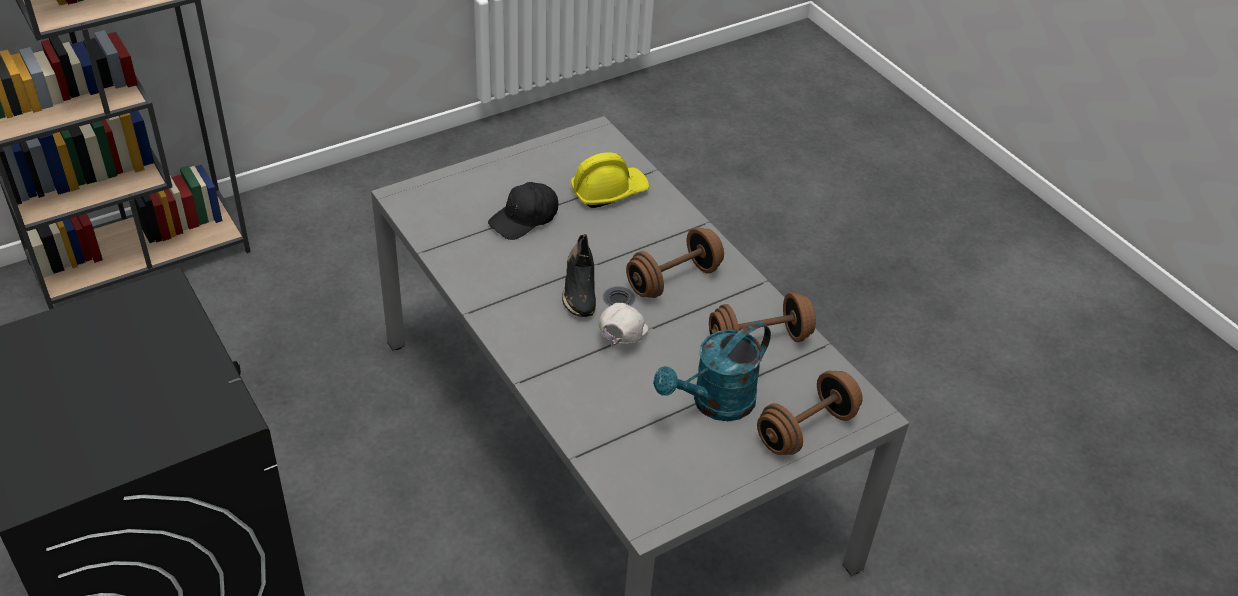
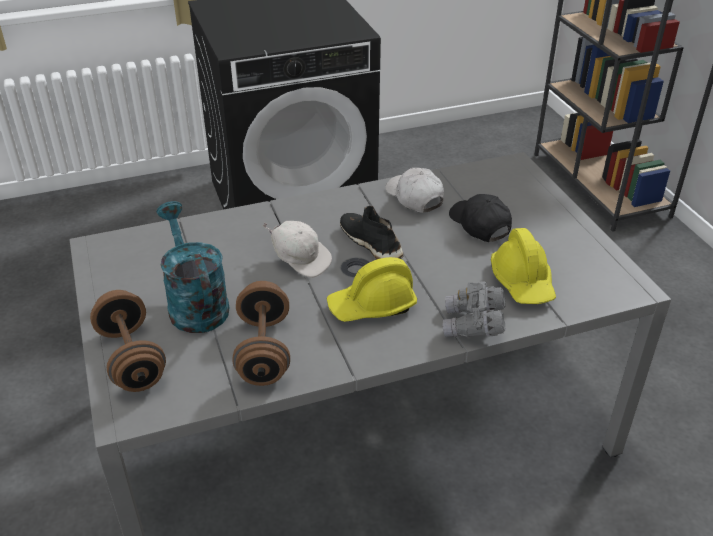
camera: 105 degrees right, 5 degrees down
black shoe [562,234,596,317] -> black shoe turned 45 degrees clockwise [340,206,404,260]
brown dumbbell [626,227,724,298] -> yellow hard hat [327,257,417,322]
none -> white cap [385,168,444,213]
none -> grey binoculars [443,281,506,337]

